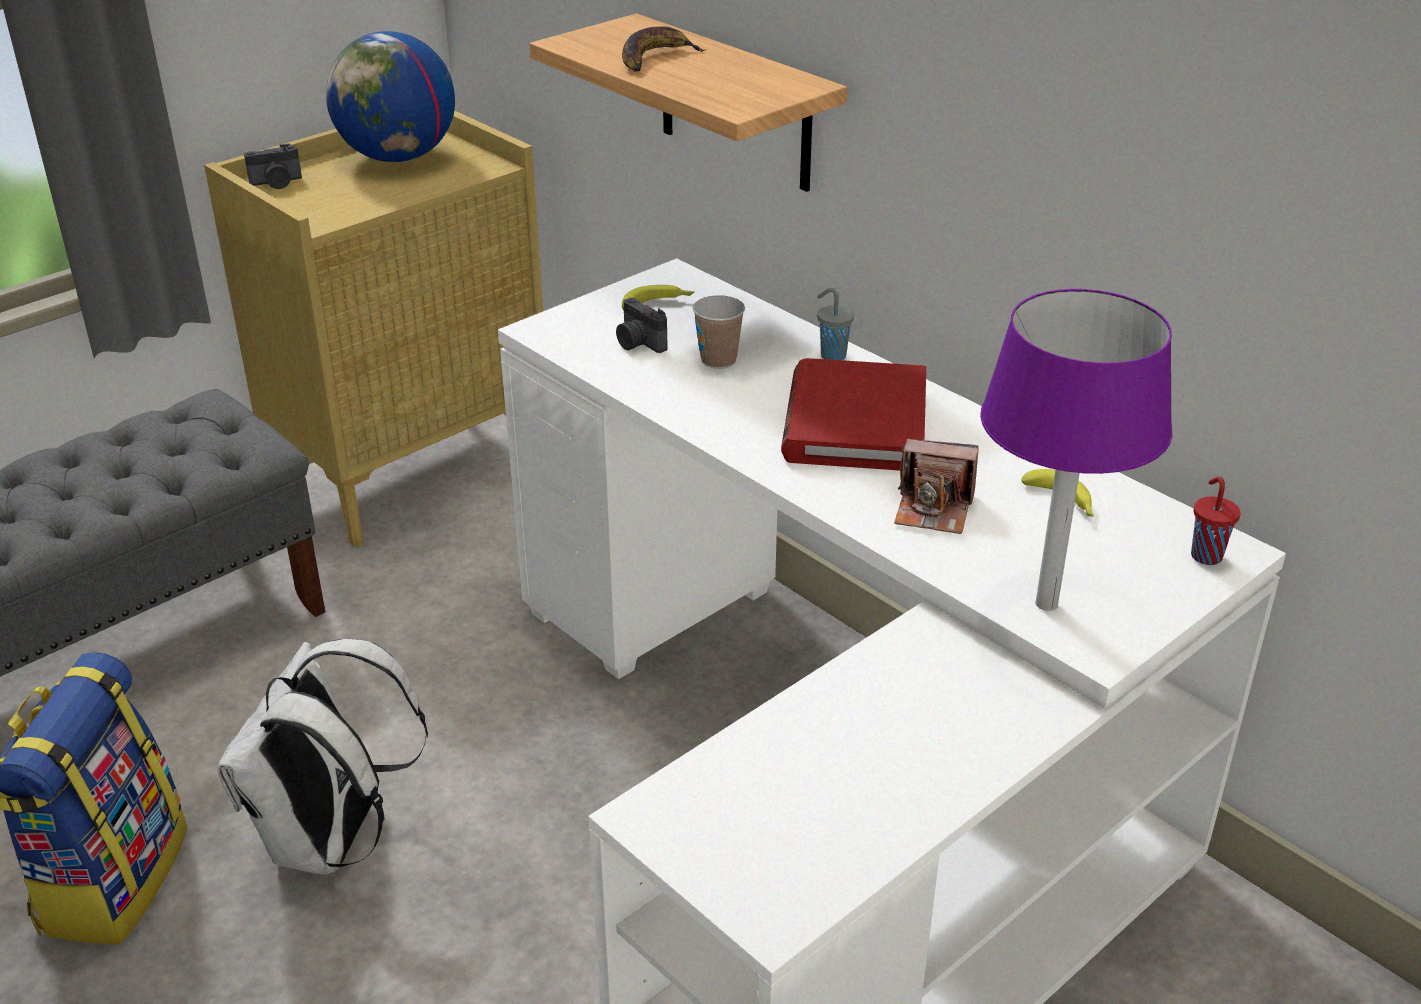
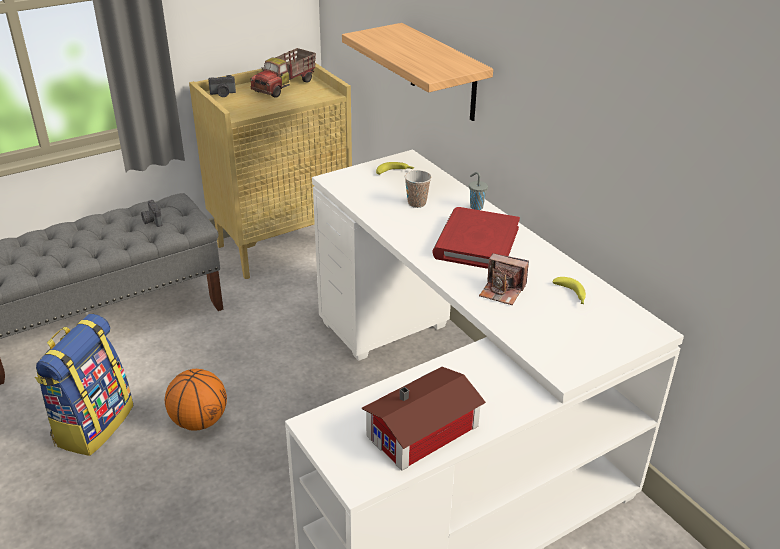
camera: 10 degrees right, 0 degrees up
white backpack [217,639,428,874] -> basketball [165,369,227,431]
globe [326,31,455,162] -> toy truck [250,48,316,98]
camera [616,298,668,353] -> camera moved to [141,200,163,227]
banana [622,26,707,72] -> none
purple table lamp [980,289,1172,611] -> none
red cup [1191,477,1241,565] -> none
none -> toy house [362,367,486,471]

